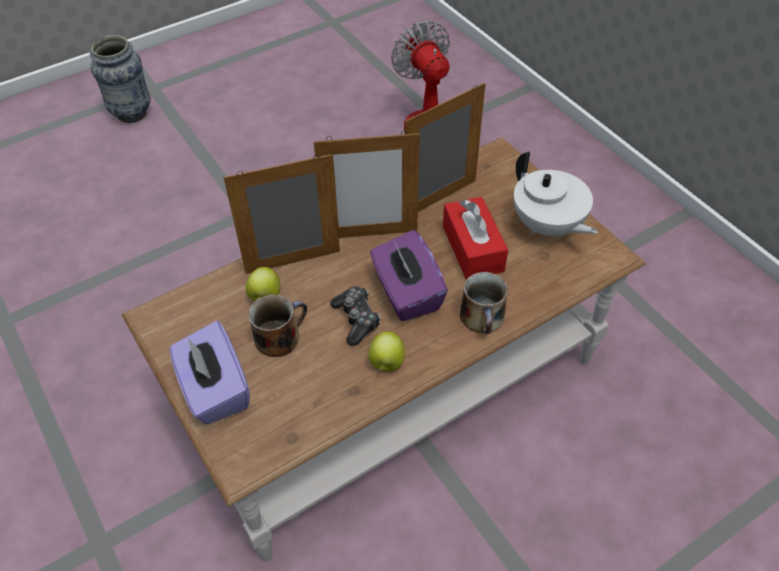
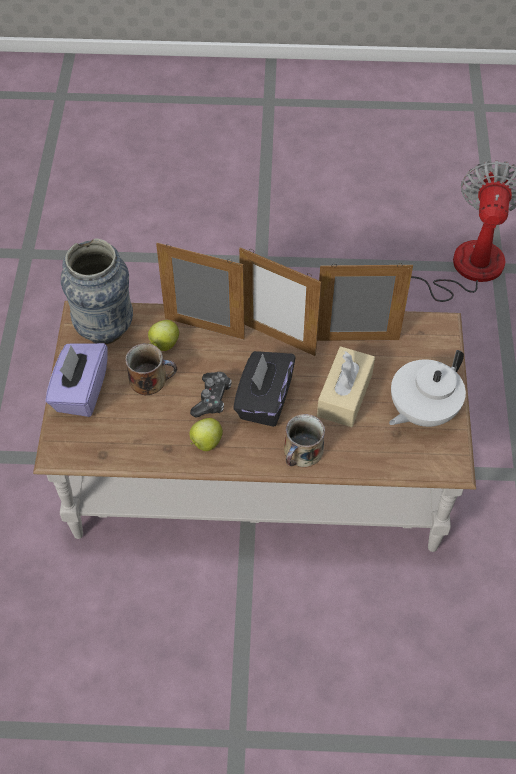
camera: 35 degrees right, 5 degrees up
vase [90,35,151,123] -> vase moved to [61,238,133,344]
purple tissue box [370,230,448,321] -> black tissue box [233,351,296,427]
red tissue box [443,197,508,280] -> beige tissue box [317,346,375,427]
white teapot [514,152,598,237] -> white teapot turned 45 degrees clockwise [389,350,466,427]

